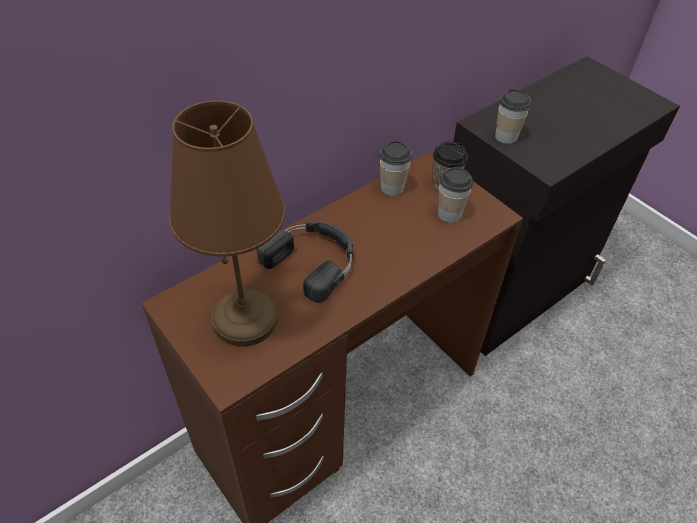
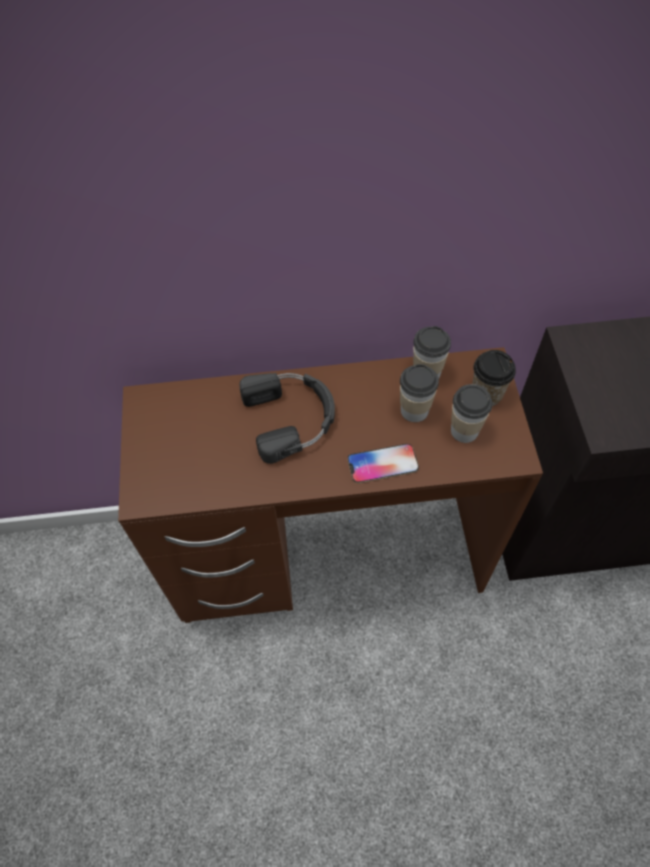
camera: 35 degrees right, 10 degrees up
brown table lamp [169,100,285,347] -> none
cup [495,89,531,144] -> cup moved to [400,364,439,422]
none -> phone [348,444,419,483]

